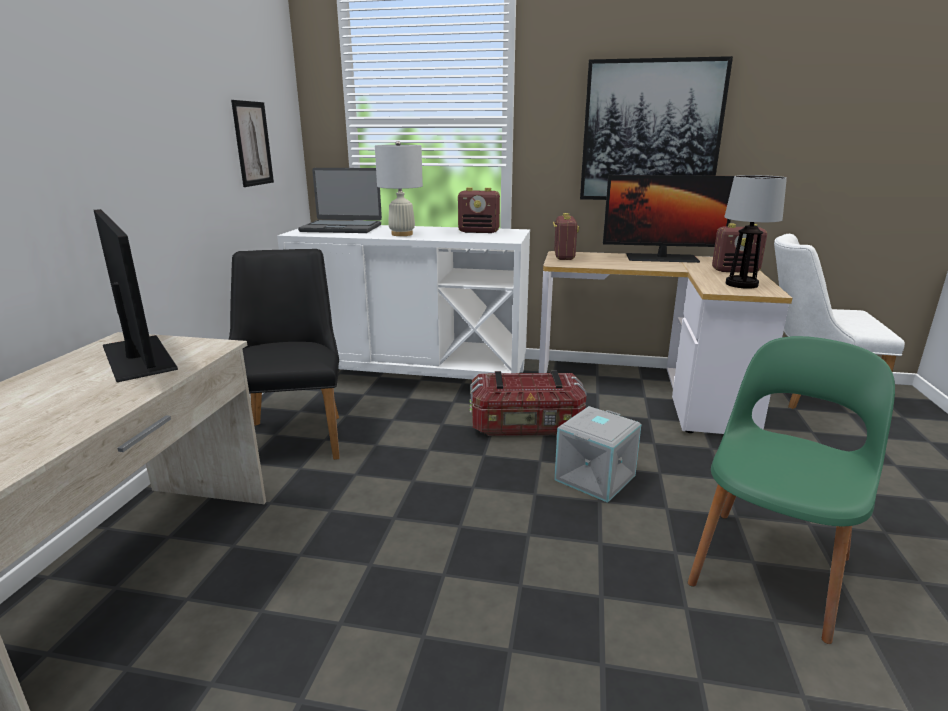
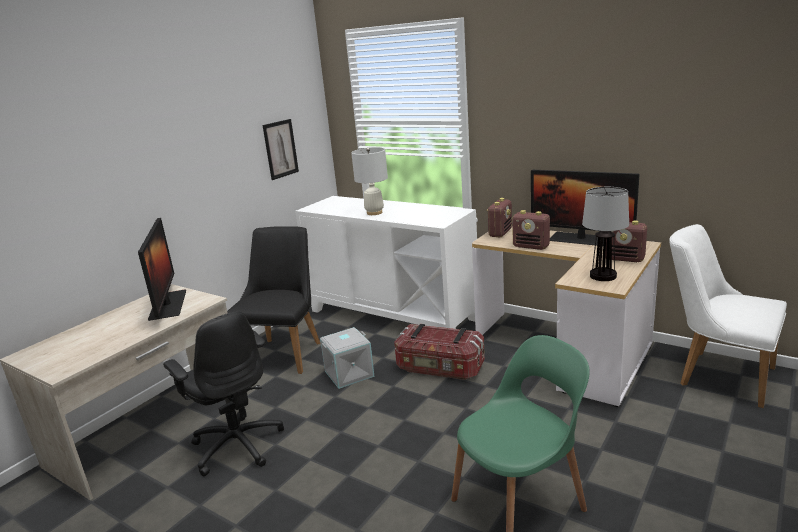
camera: 25 degrees right, 0 degrees up
laptop [298,168,382,233] -> none
radio [458,187,500,233] -> radio moved to [512,210,550,250]
grey storage box [554,406,641,503] -> grey storage box moved to [320,327,375,389]
picture [580,56,733,200] -> none
none -> black office chair [163,311,284,477]

